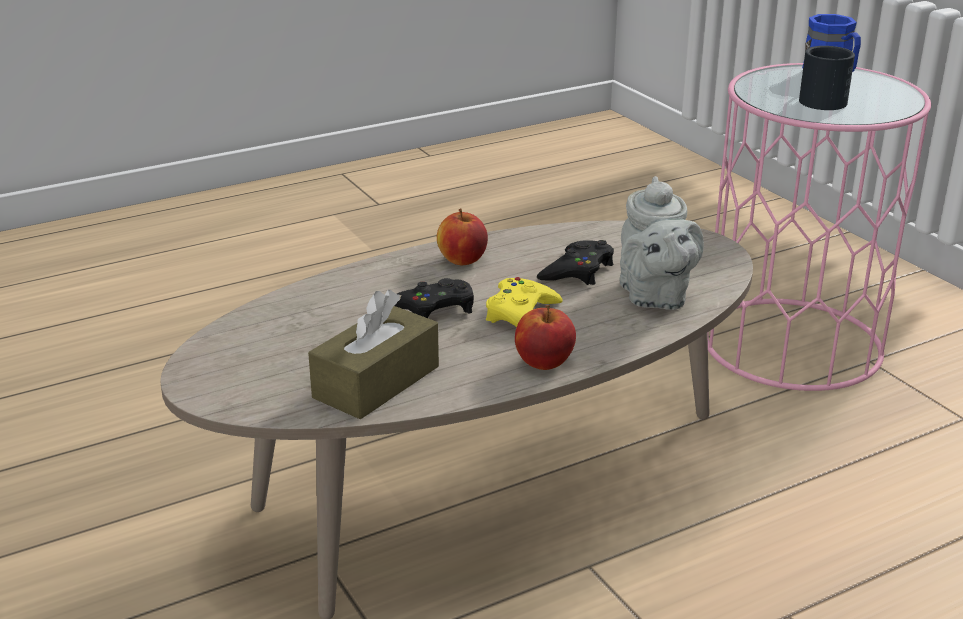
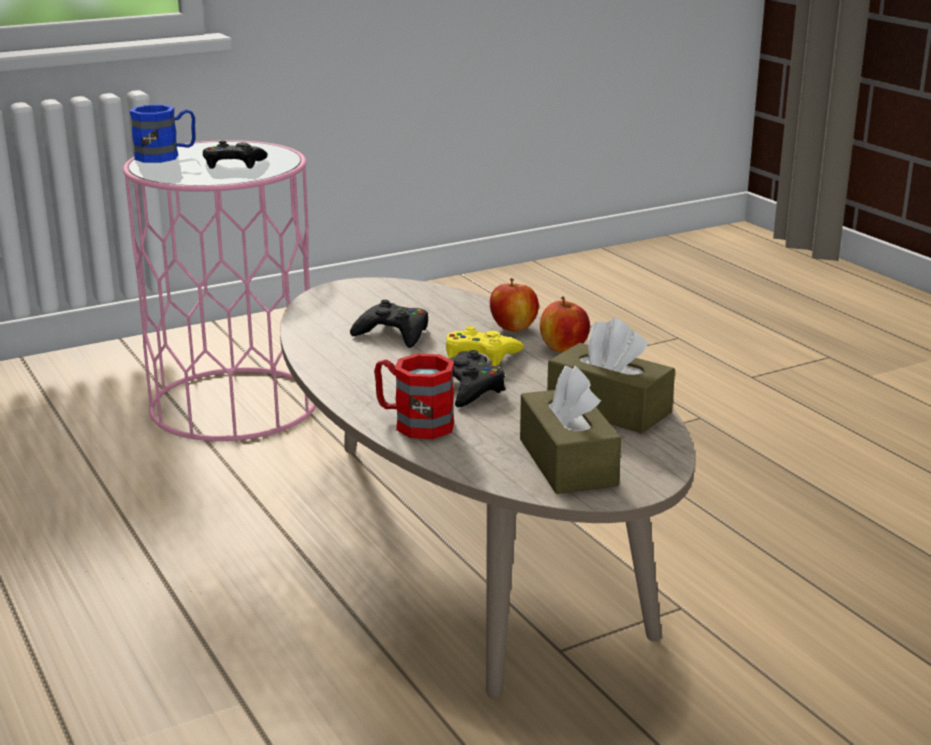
camera: 90 degrees left, 5 degrees down
apple [437,208,488,265] -> apple moved to [490,278,539,331]
grey teapot [620,176,704,310] -> none
black mug [799,46,855,110] -> black game controller [203,141,268,169]
none -> red mug [374,353,454,439]
none -> brown tissue box [520,366,621,494]

